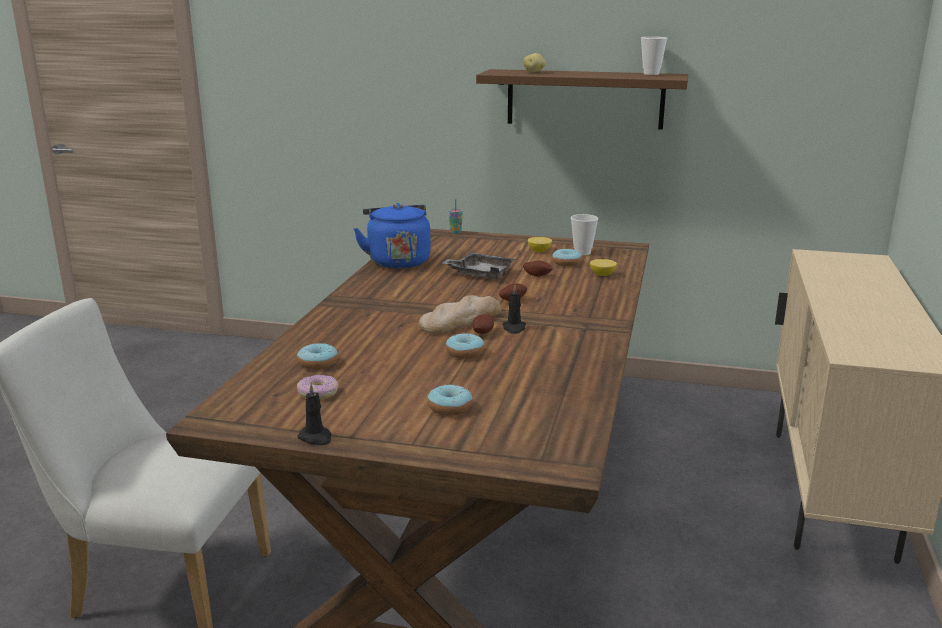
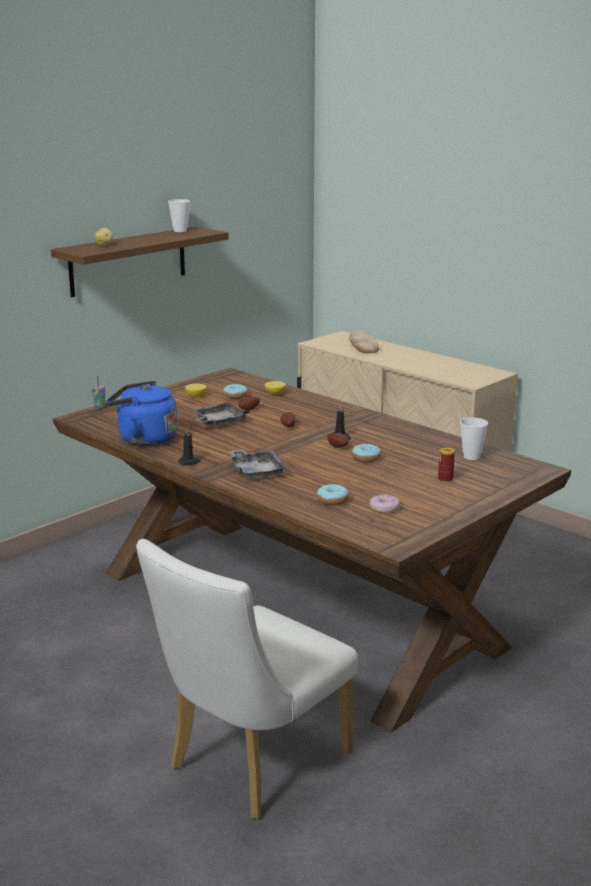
camera: 60 degrees left, 0 degrees up
black candle [297,383,331,445] -> black candle moved to [178,427,201,465]
bread [418,295,501,334] -> bread moved to [349,330,379,353]
donut [428,384,472,416] -> can [438,448,455,482]
cup [571,214,598,255] -> cup moved to [460,417,488,460]
none -> grey tray [229,449,287,480]

